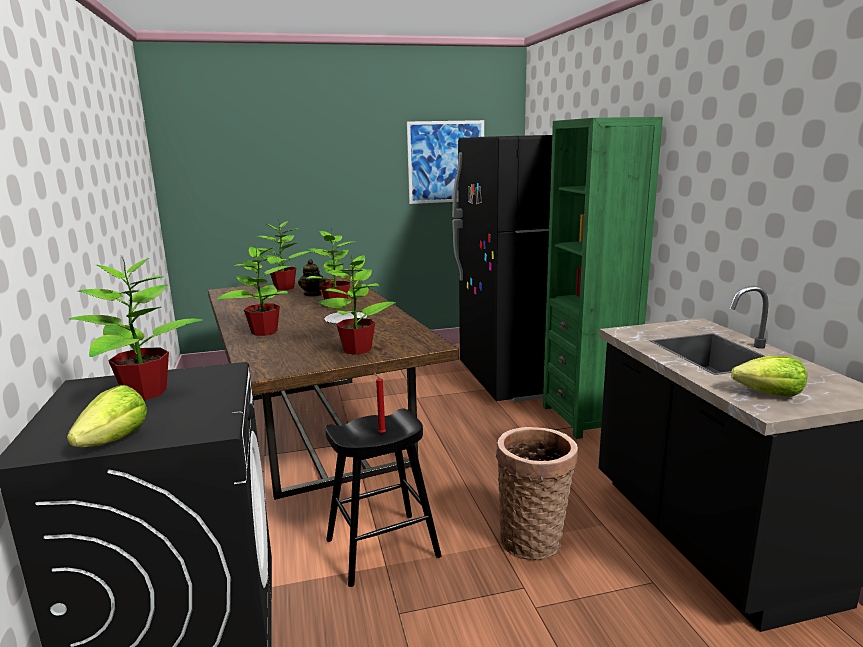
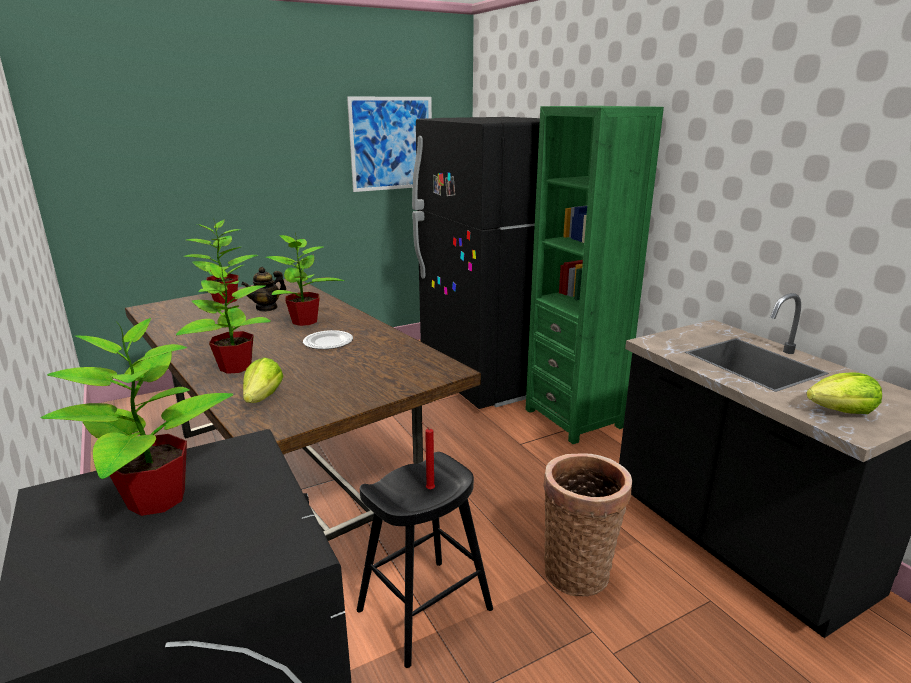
camera: 15 degrees left, 5 degrees up
lettuce [67,385,147,447] -> lettuce moved to [243,357,284,403]
teapot [298,259,326,296] -> teapot turned 75 degrees clockwise [241,267,286,312]
potted plant [318,253,396,355] -> none

